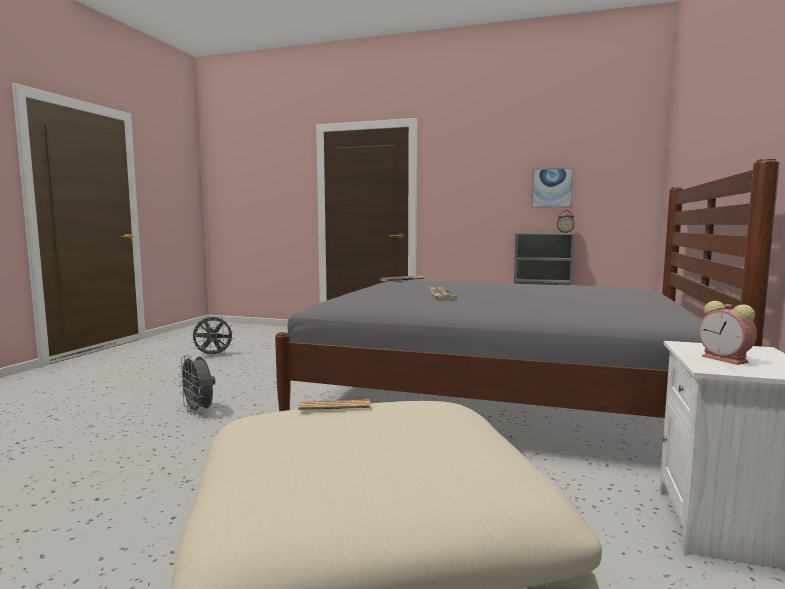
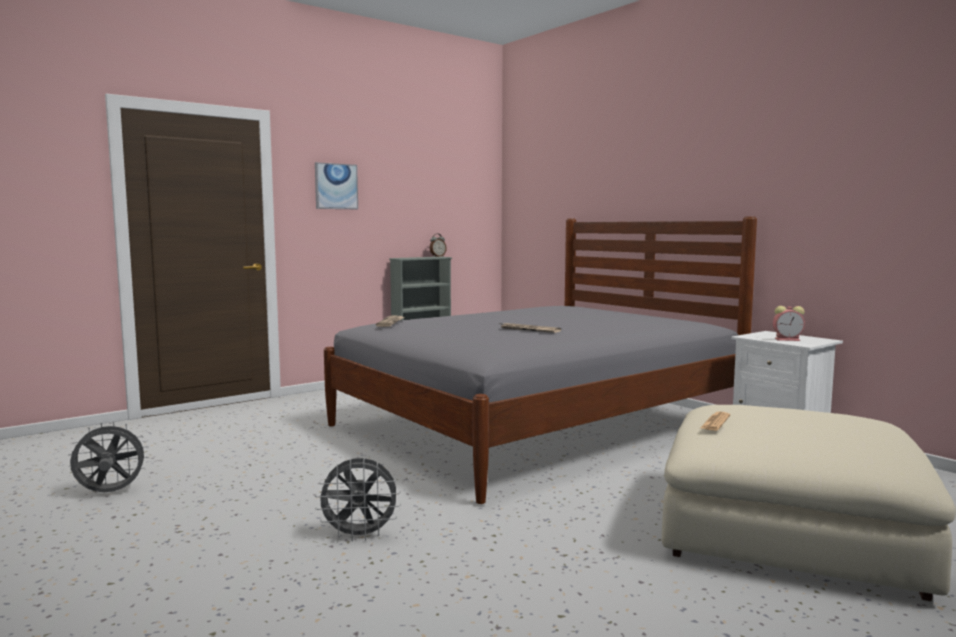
camera: 55 degrees left, 0 degrees up
grey fan [191,316,235,357] -> grey fan turned 120 degrees counterclockwise [68,421,149,492]
picture [531,168,573,208] -> picture moved to [315,162,358,209]

